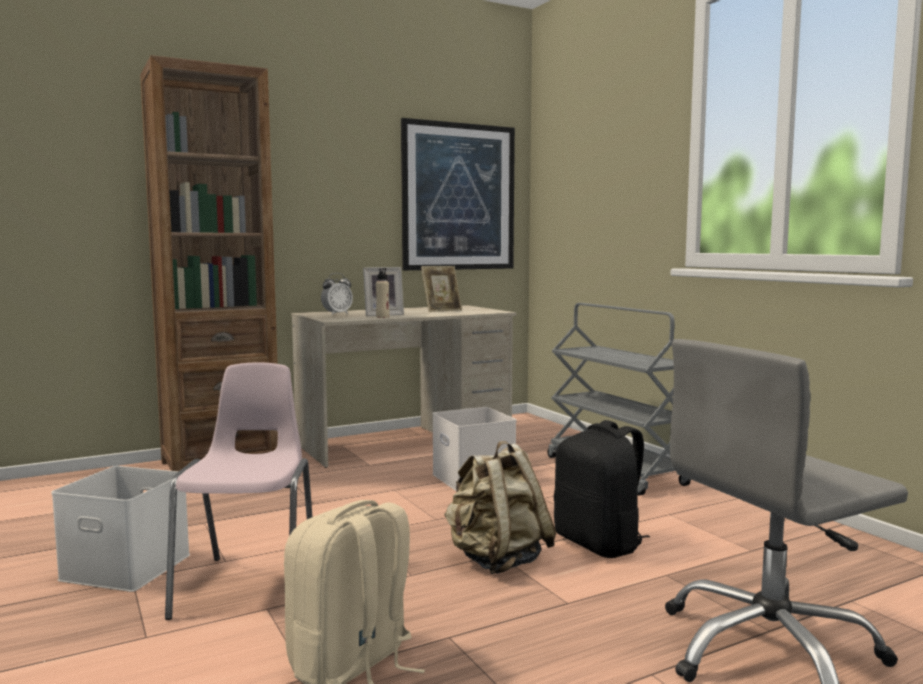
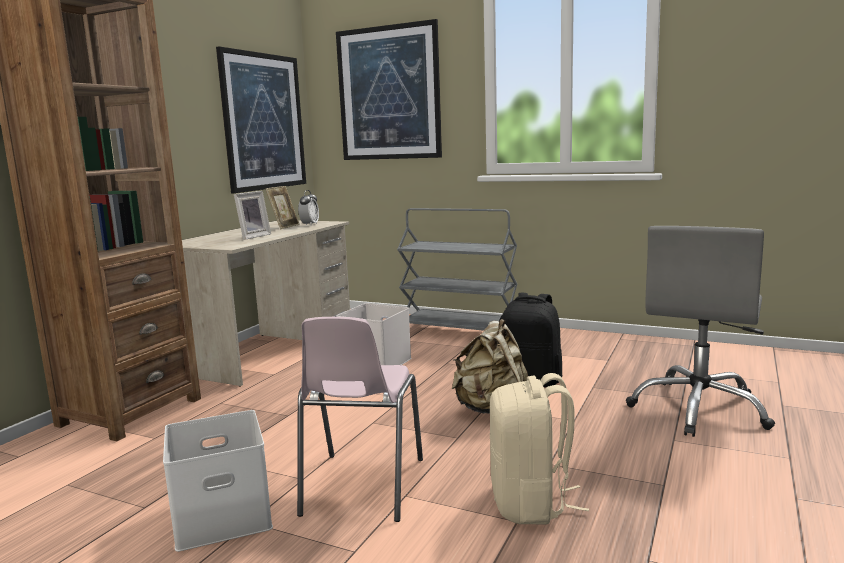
camera: 35 degrees left, 5 degrees up
pink chair [165,362,312,620] -> pink chair turned 135 degrees counterclockwise [297,317,423,522]
alarm clock [321,273,353,315] -> alarm clock moved to [298,190,319,225]
beige bottle [376,268,390,318] -> none
none -> picture [336,19,442,160]

